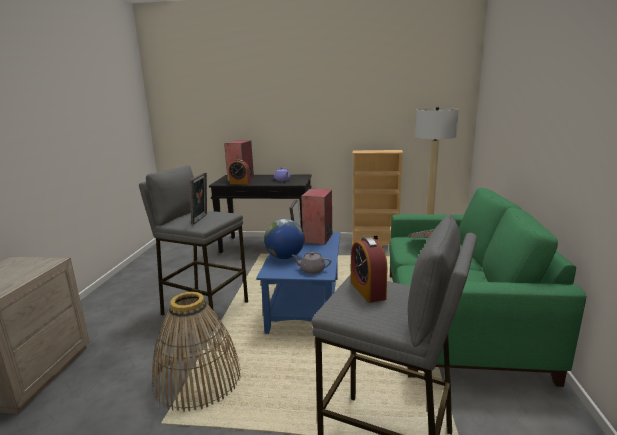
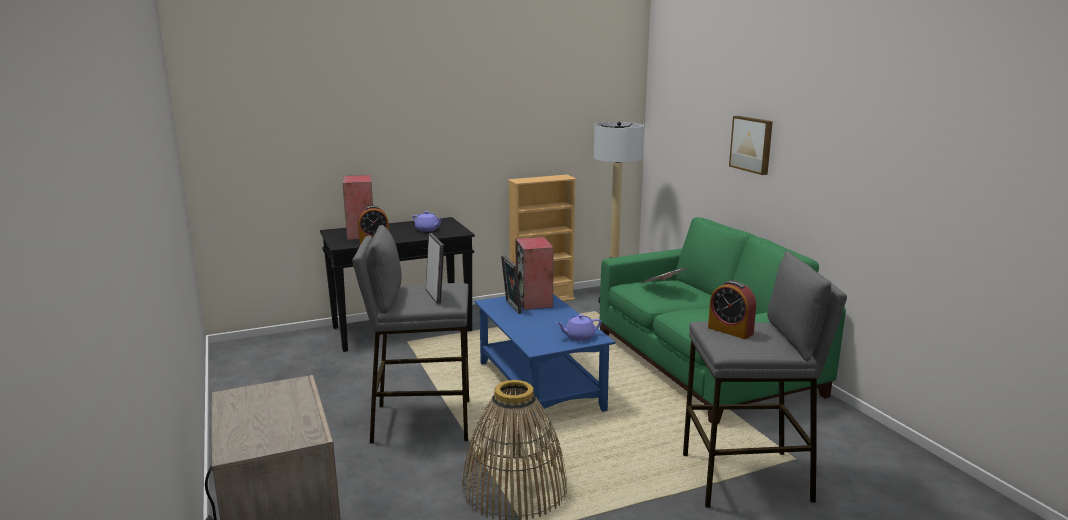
camera: 30 degrees left, 0 degrees up
globe [264,219,304,259] -> none
grey teapot [292,252,331,274] -> purple teapot [556,314,601,341]
none -> picture [729,116,773,175]

